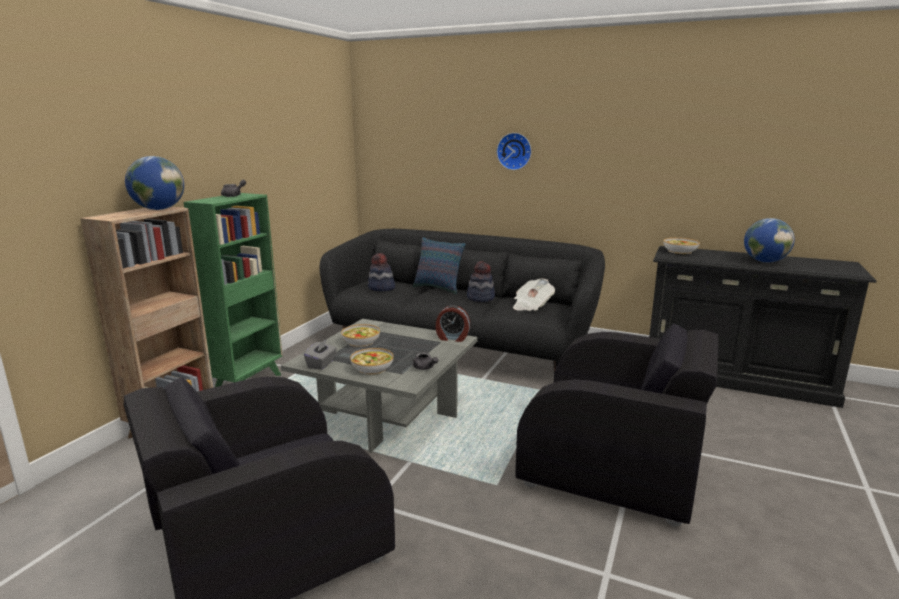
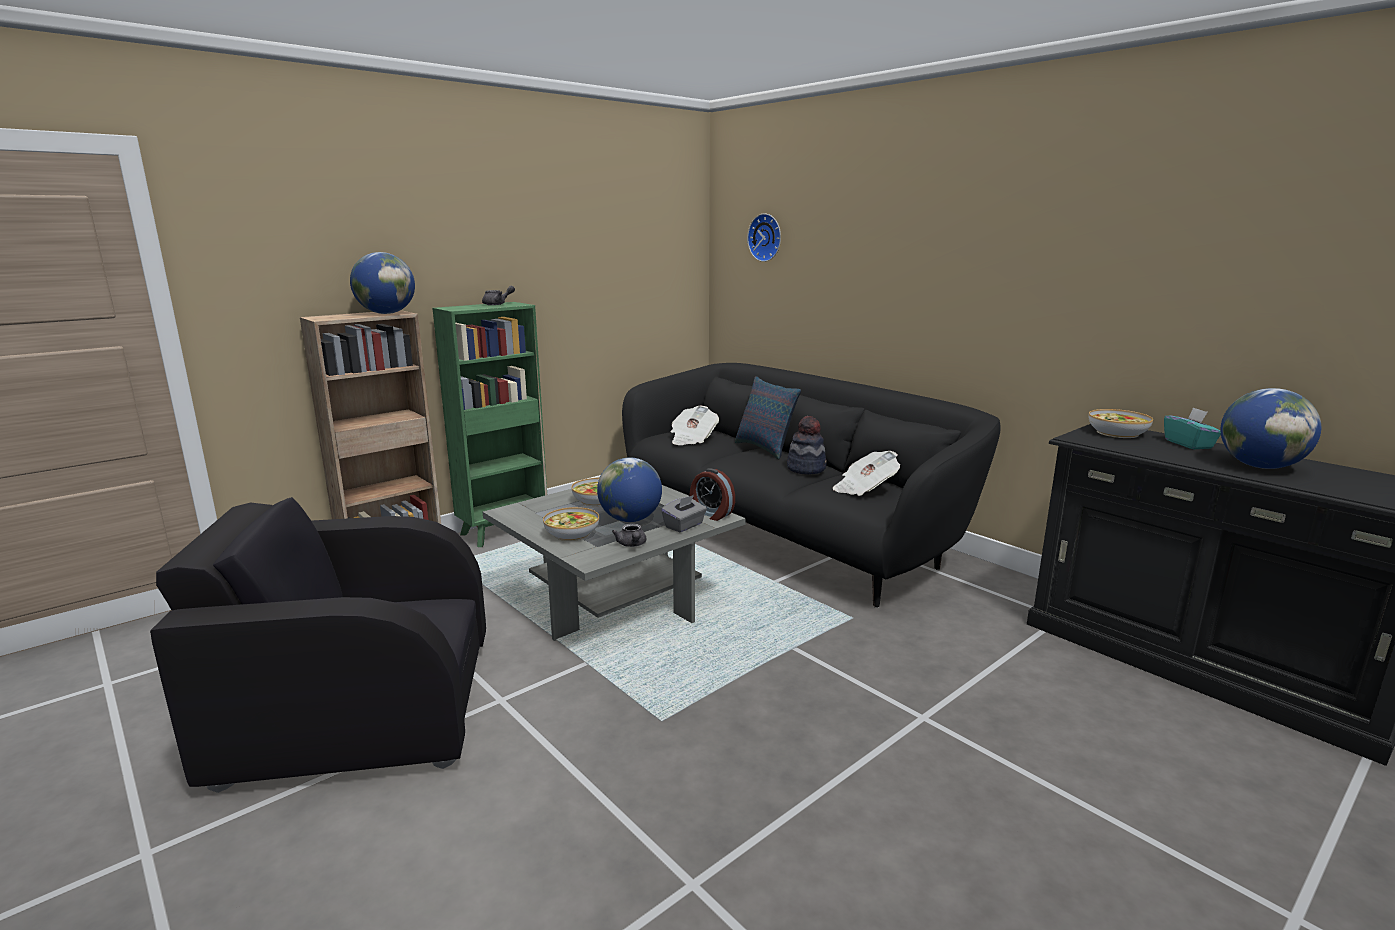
camera: 25 degrees right, 0 degrees up
grey tissue box [304,339,337,370] -> grey tissue box moved to [661,495,707,532]
hat [368,253,395,291] -> newspaper [671,406,719,445]
wall clock [497,133,532,170] -> wall clock moved to [747,213,781,262]
black armchair [515,324,719,527] -> none
none -> globe [597,457,662,522]
none -> turquoise tissue box [1164,407,1221,449]

